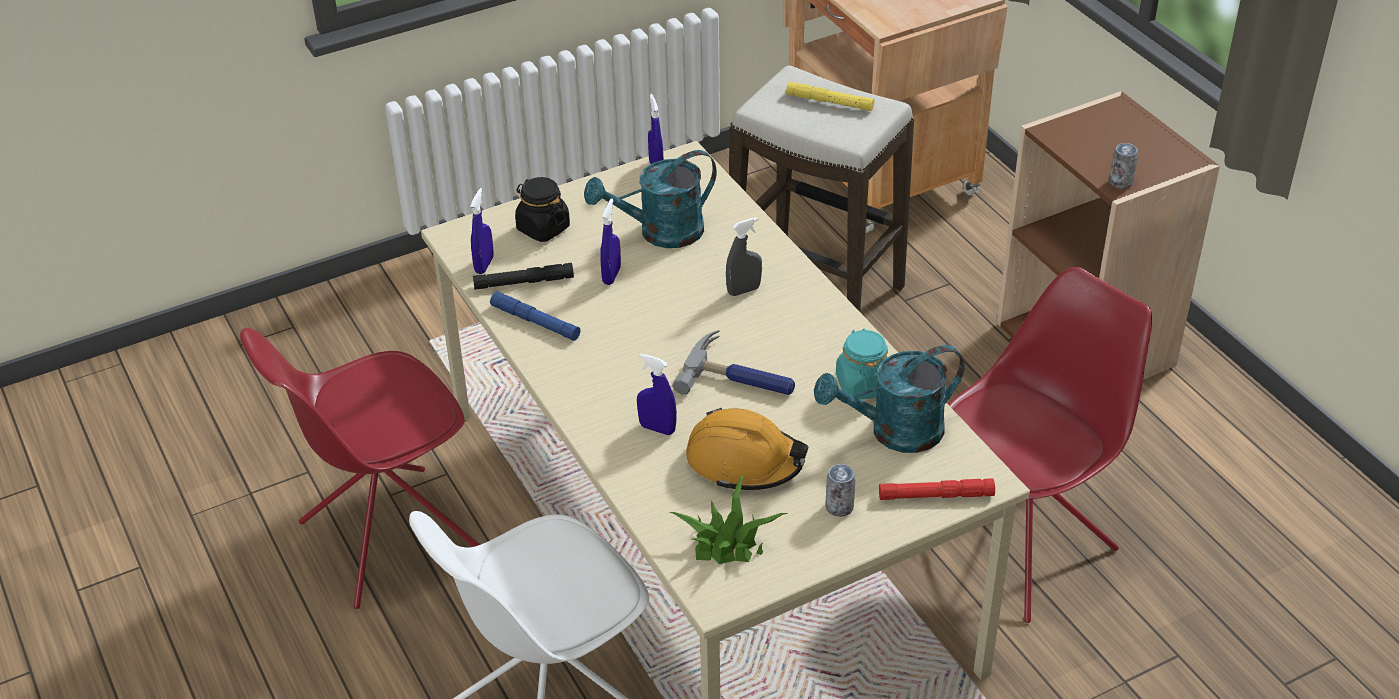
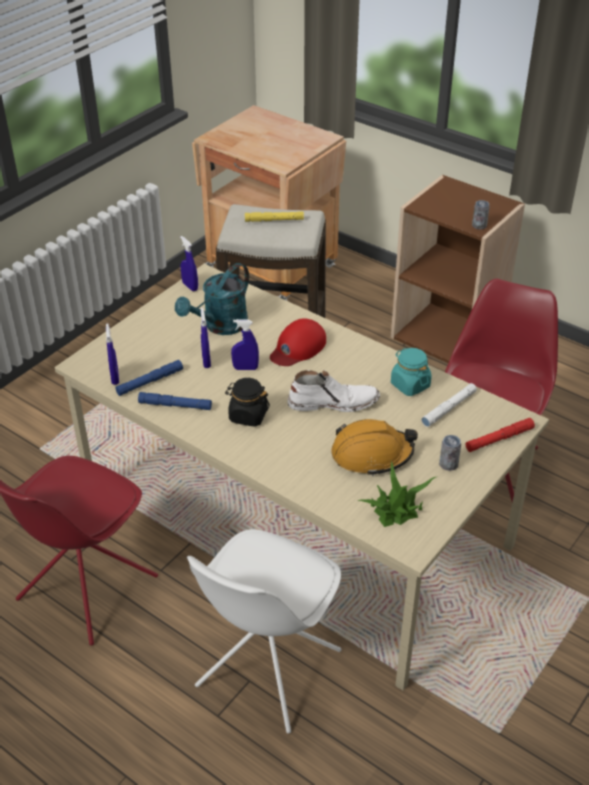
camera: 25 degrees left, 0 degrees up
black flashlight [473,263,574,290] -> blue flashlight [115,360,183,396]
black jar [515,177,570,242] -> black jar moved to [225,378,270,427]
blue spray bottle [637,354,677,435] -> blue spray bottle moved to [231,319,259,370]
hammer [672,330,795,395] -> white boot [287,370,380,412]
grey spray bottle [726,217,762,296] -> red cap [270,318,326,366]
turquoise watering can [814,345,965,453] -> white flashlight [421,383,477,427]

